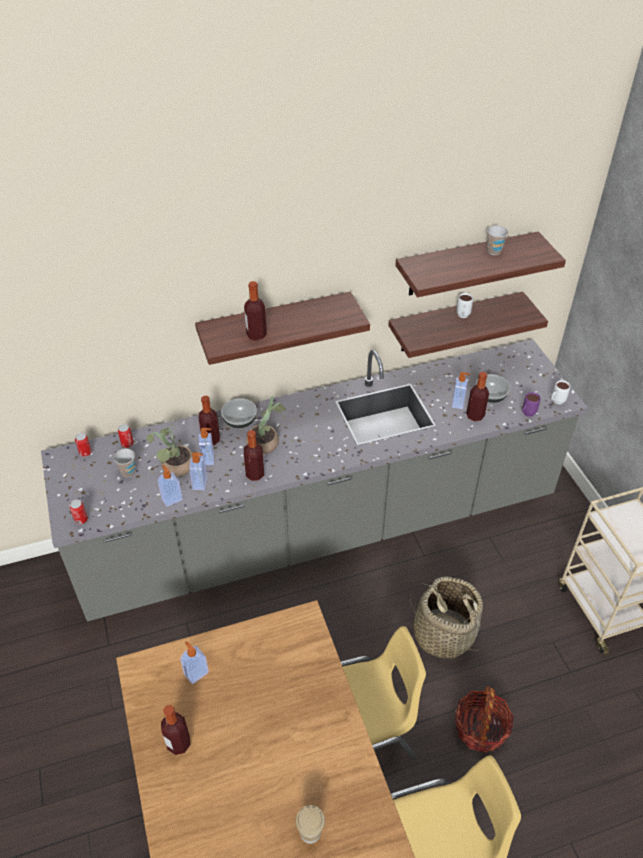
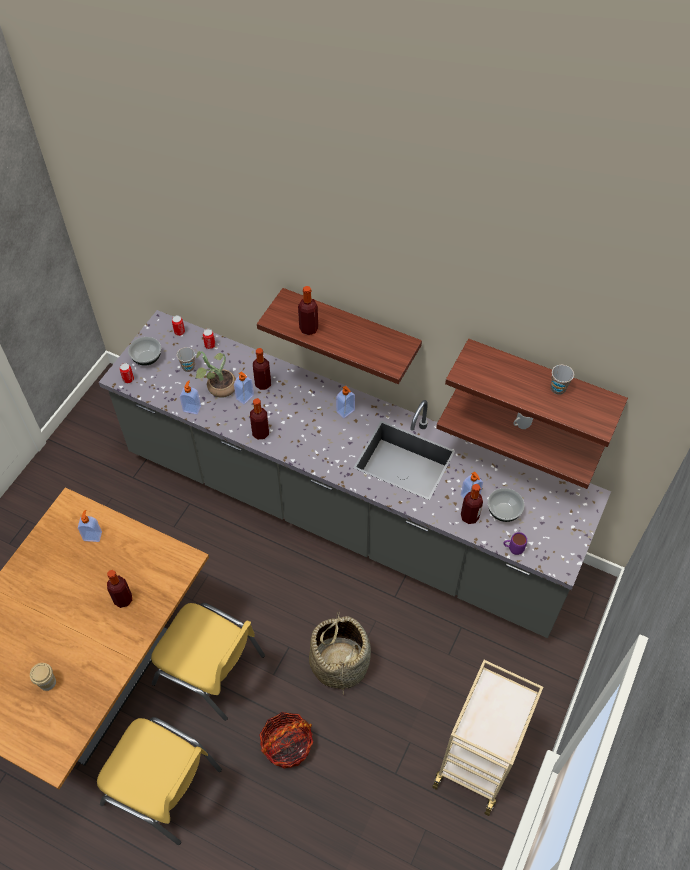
camera: 45 degrees right, 10 degrees up
bottle [161,705,191,755] -> bottle moved to [107,570,132,608]
soap dispenser [189,452,207,490] -> soap dispenser moved to [336,385,355,418]
bowl [221,398,257,428] -> bowl moved to [128,337,161,366]
potted plant [246,396,286,455] -> none
white mug [551,380,570,404] -> none

